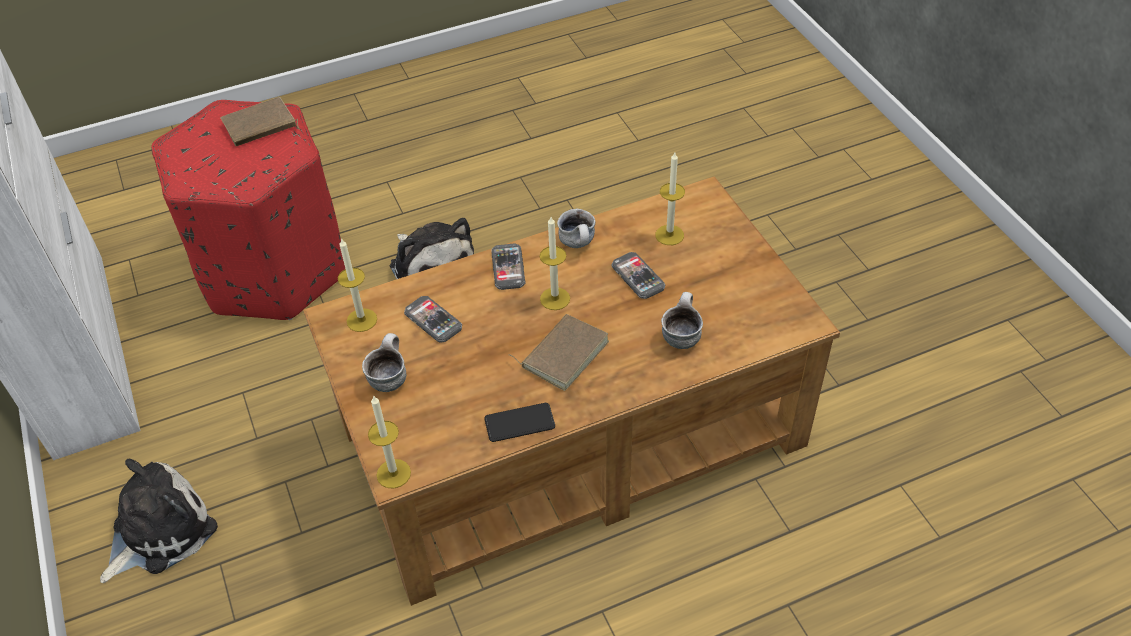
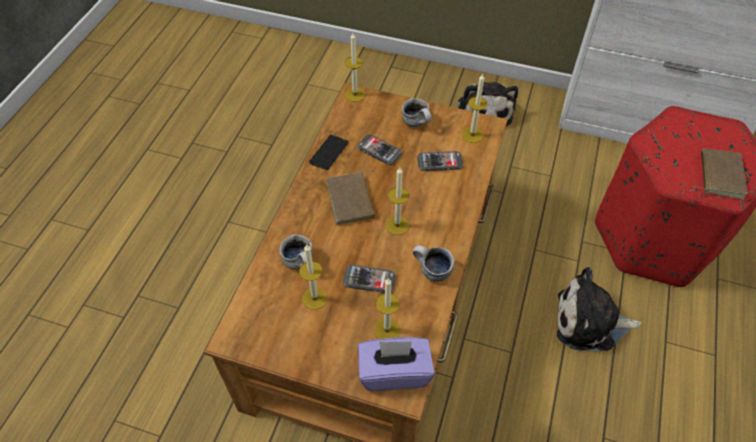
camera: 130 degrees right, 5 degrees up
phone [491,244,526,290] -> phone moved to [358,134,402,165]
none -> candle [299,245,328,310]
none -> purple tissue box [358,337,435,391]

